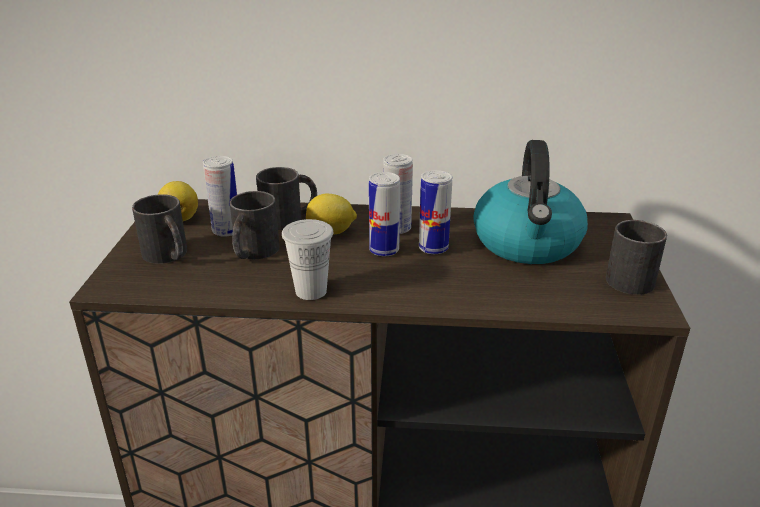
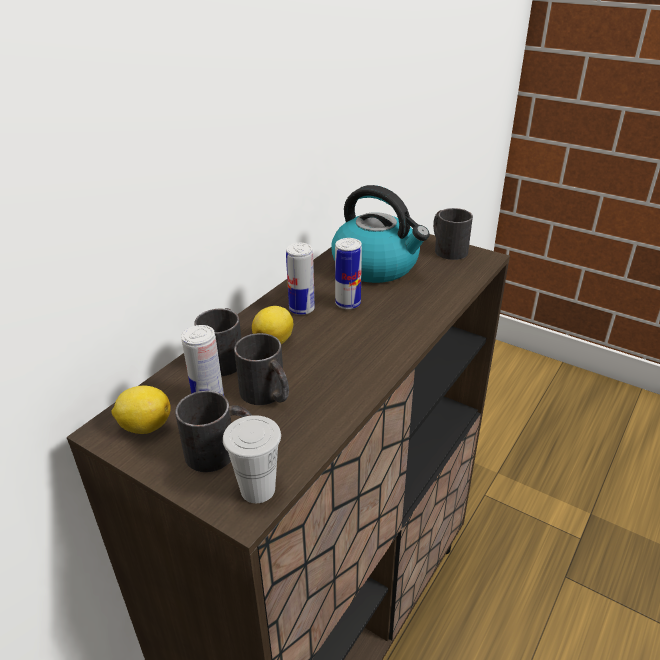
camera: 60 degrees left, 5 degrees up
white cup [282,219,333,300] -> white cup moved to [223,415,281,503]
can [369,172,400,256] -> none

